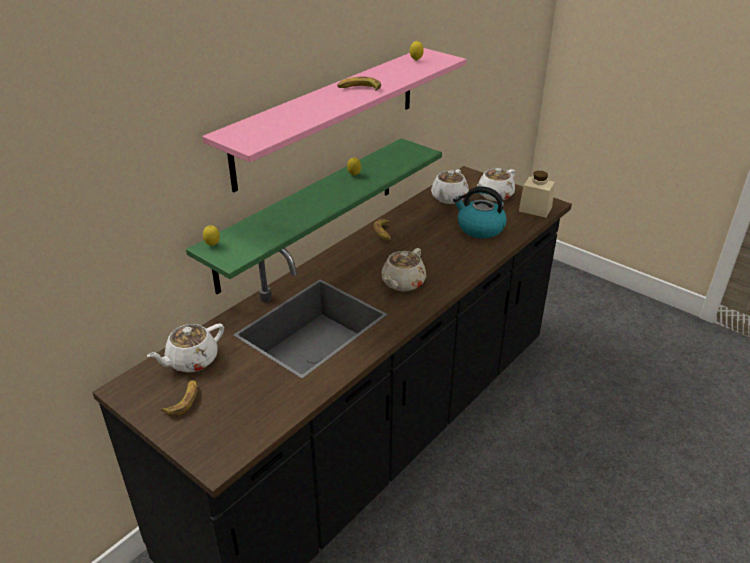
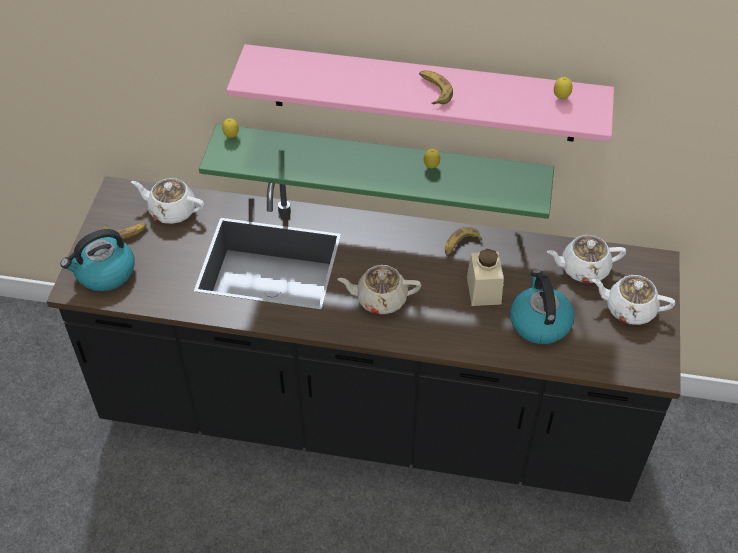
camera: 60 degrees right, 15 degrees up
beige jar [519,171,555,218] -> beige jar moved to [467,249,504,306]
none -> kettle [61,229,134,291]

